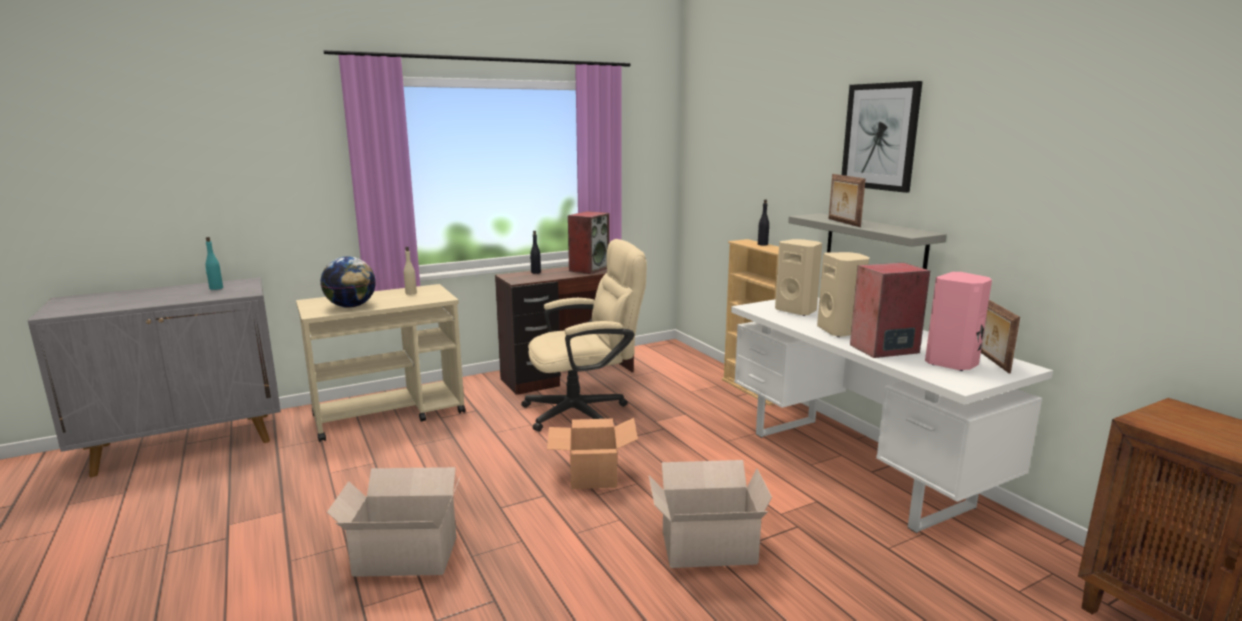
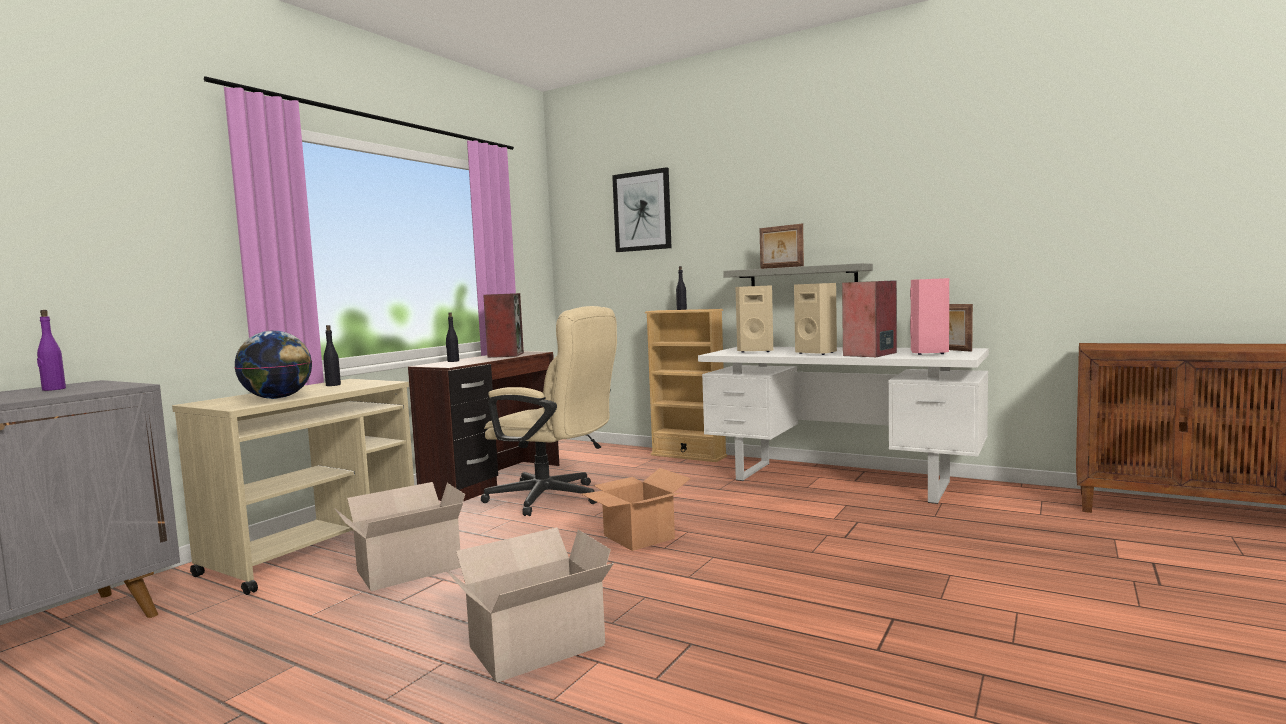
camera: 30 degrees left, 10 degrees down
turquoise bottle [205,237,223,290] -> purple bottle [37,310,66,391]
beige bottle [404,247,417,295] -> black bottle [323,325,341,386]
beige office chair [521,239,647,432] -> beige office chair turned 75 degrees clockwise [481,306,617,516]
cardboard box [649,460,772,568] -> cardboard box moved to [334,482,465,591]
picture [842,81,923,193] -> picture moved to [612,167,672,252]

